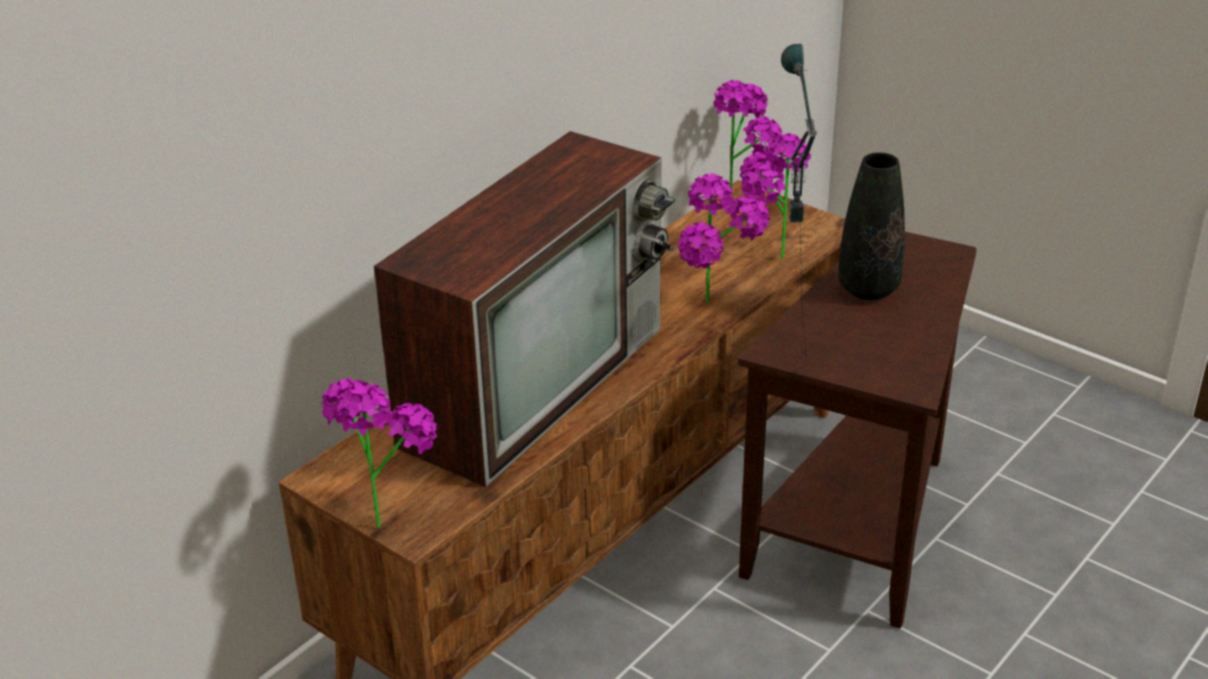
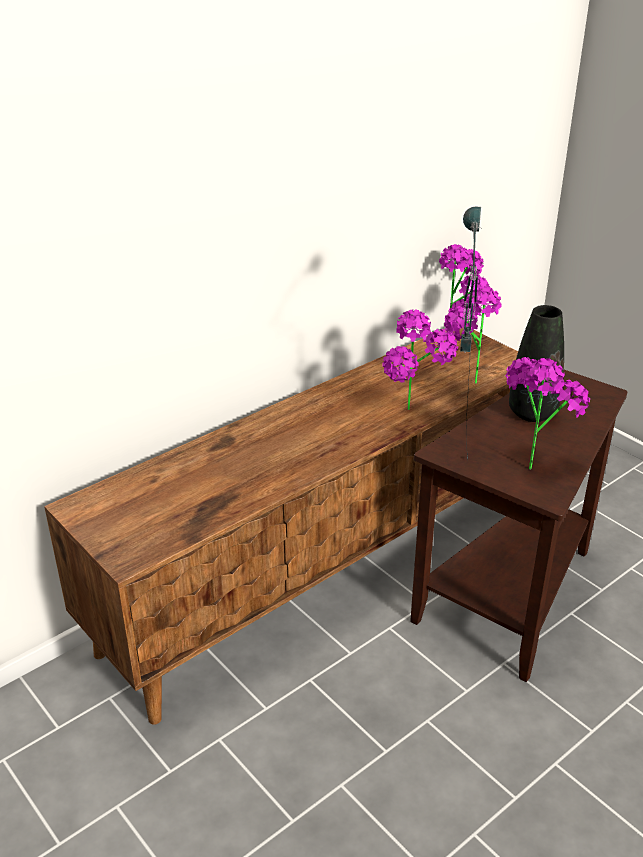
camera: 10 degrees right, 0 degrees up
potted plant [321,378,438,528] -> potted plant moved to [505,357,590,470]
television [374,131,675,487] -> none

